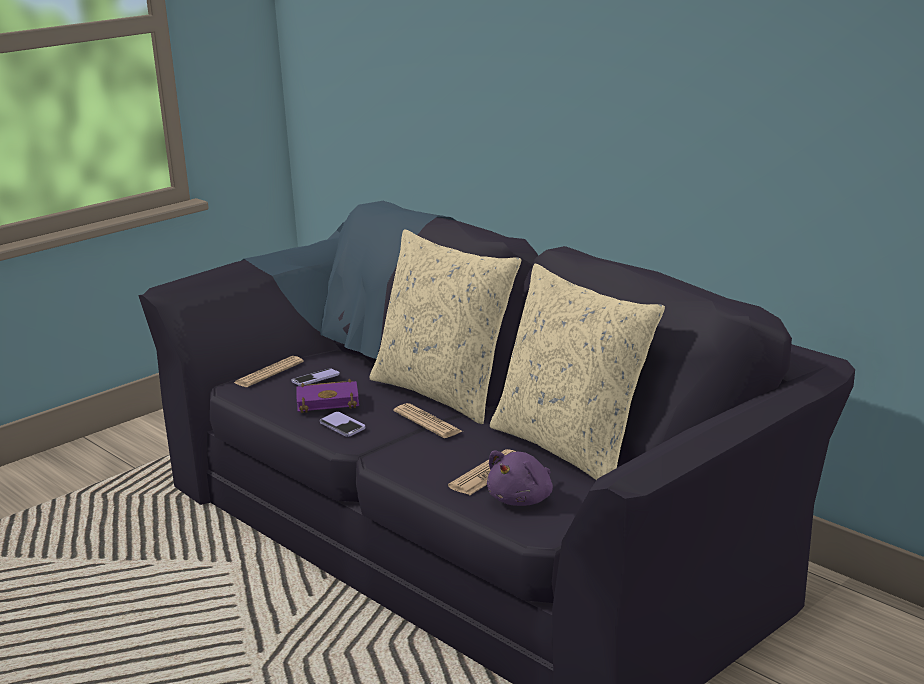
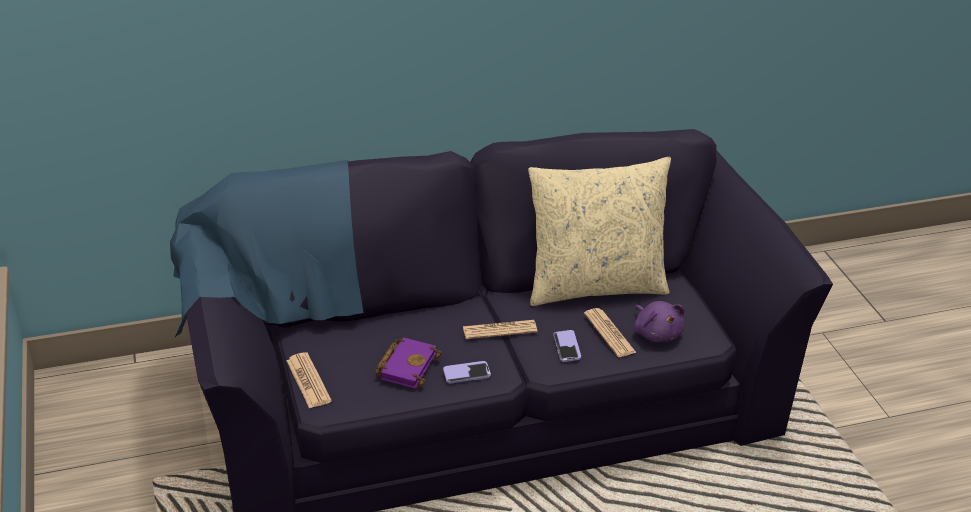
camera: 65 degrees left, 15 degrees up
phone [291,369,340,386] -> phone moved to [553,330,581,362]
beige pillow [370,229,521,424] -> none

